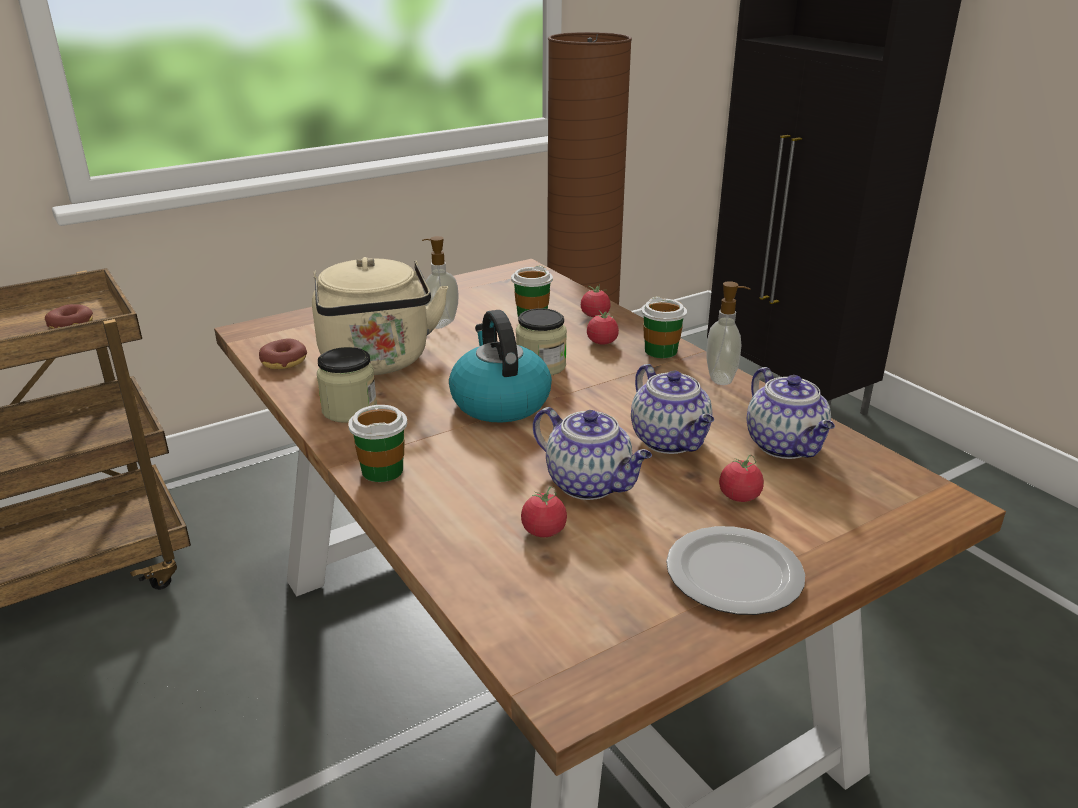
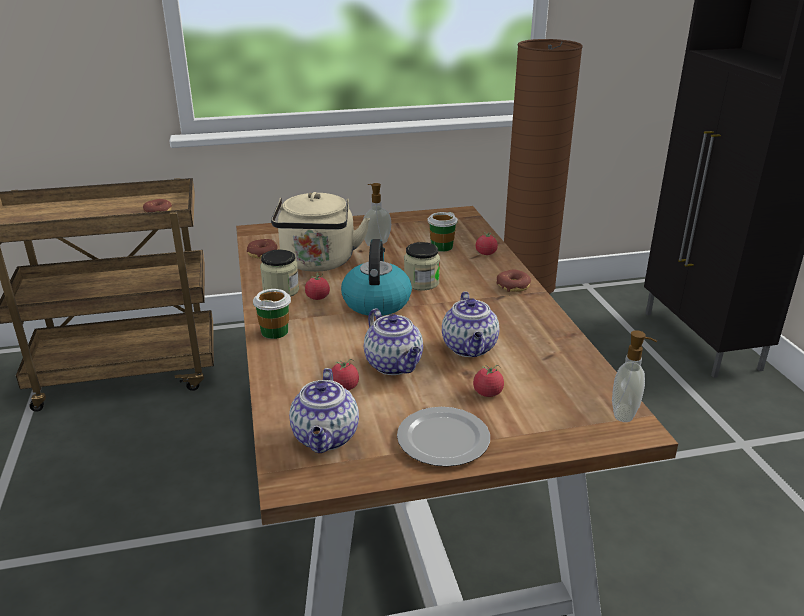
camera: 20 degrees right, 0 degrees up
tomato [587,309,619,345] -> tomato moved to [305,275,330,300]
cup [641,296,687,358] -> donut [497,269,531,292]
soap dispenser [706,281,750,385] -> soap dispenser moved to [612,330,657,422]
teapot [747,367,835,459] -> teapot moved to [289,368,359,453]

